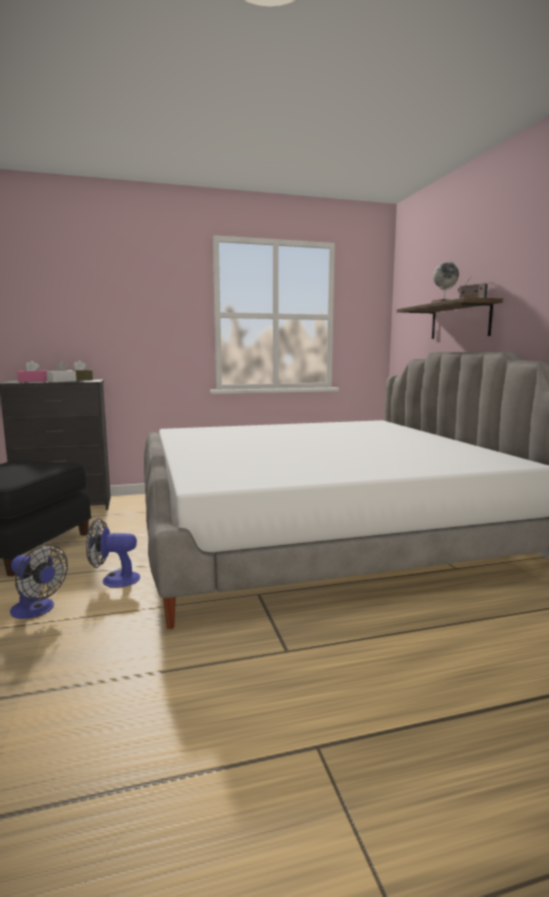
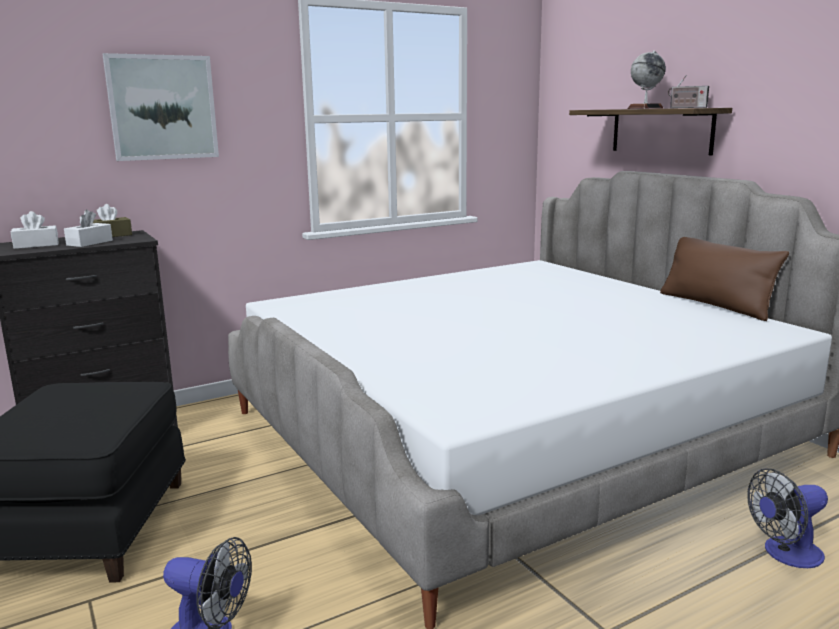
camera: 15 degrees left, 5 degrees up
pink tissue box [17,361,47,382] -> white tissue box [11,211,59,249]
fan [86,518,140,588] -> fan moved to [747,468,828,568]
none -> picture [102,53,219,161]
none -> brown pillow [660,237,789,321]

